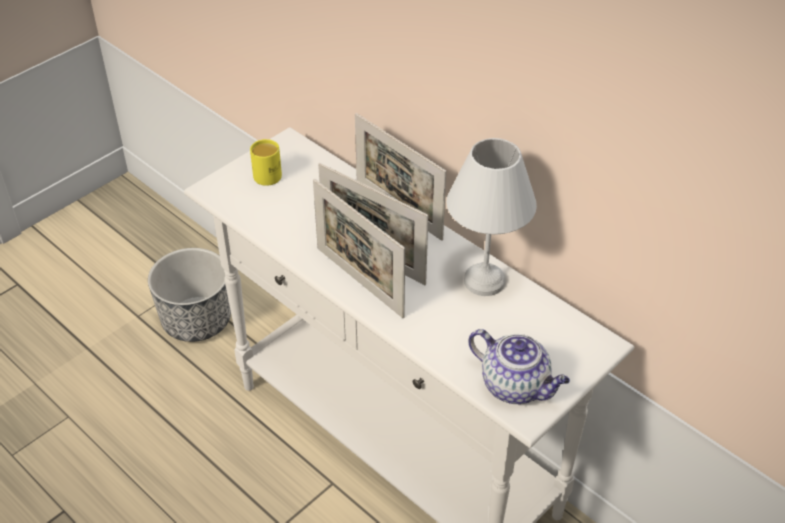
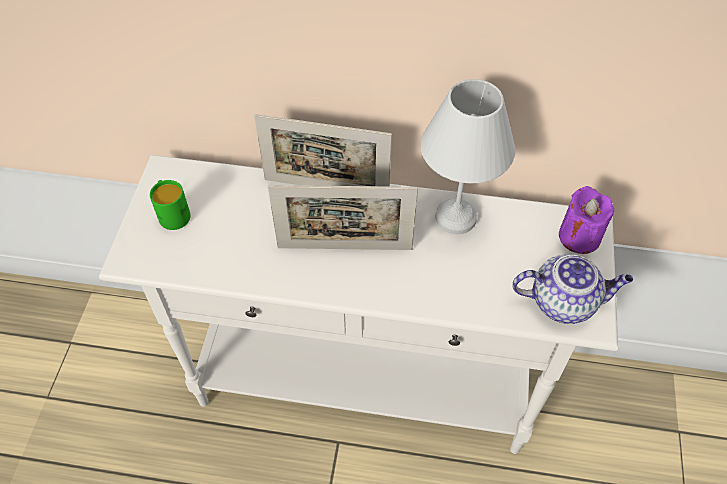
camera: 35 degrees left, 10 degrees up
planter [148,248,231,342] -> none
yellow mug [250,139,282,186] -> green mug [150,180,191,230]
picture frame [313,179,405,318] -> none
none -> purple candle [559,186,614,254]

